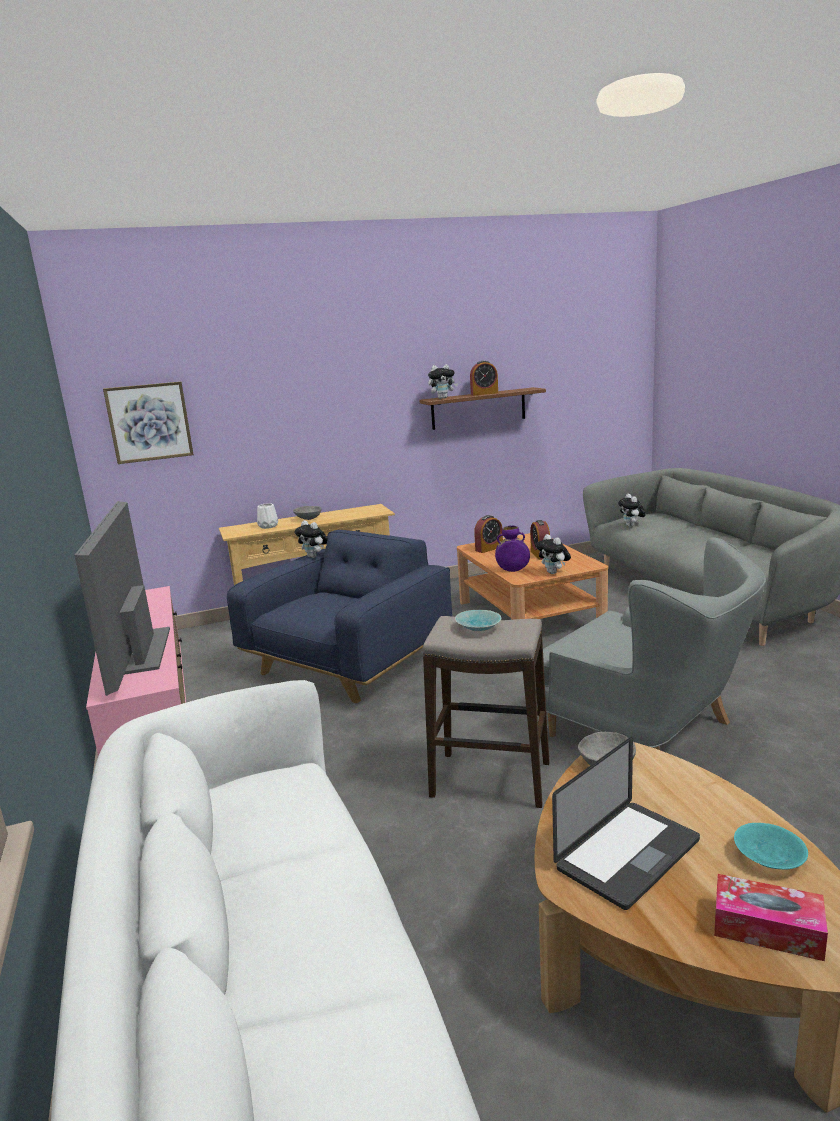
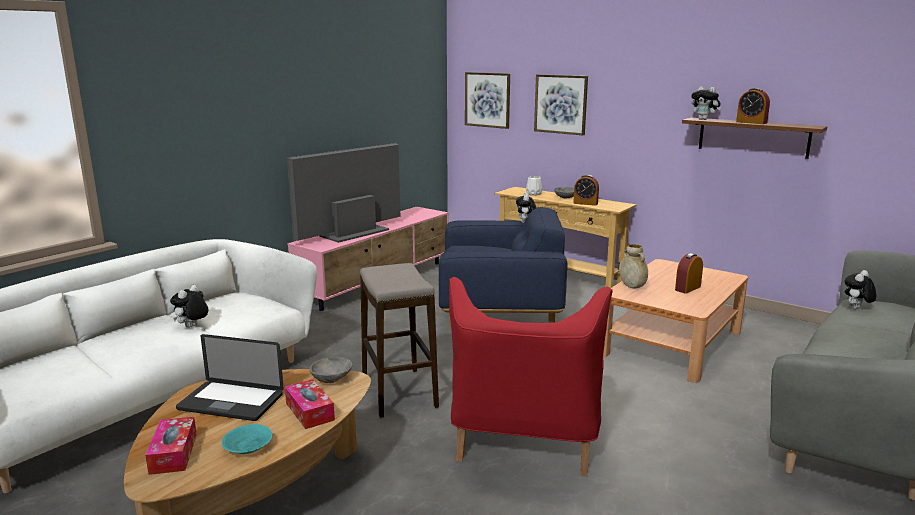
camera: 55 degrees right, 0 degrees up
turquoise bowl [455,610,501,631] -> none
alarm clock [474,515,503,553] -> alarm clock moved to [573,175,599,206]
purple vase [495,525,530,572] -> beige vase [619,244,648,288]
plush toy [536,534,571,574] -> plush toy moved to [170,285,208,328]
grey armchair [537,537,766,750] -> red armchair [449,277,613,476]
none -> tissue box [285,379,335,429]
none -> picture [534,74,588,135]

